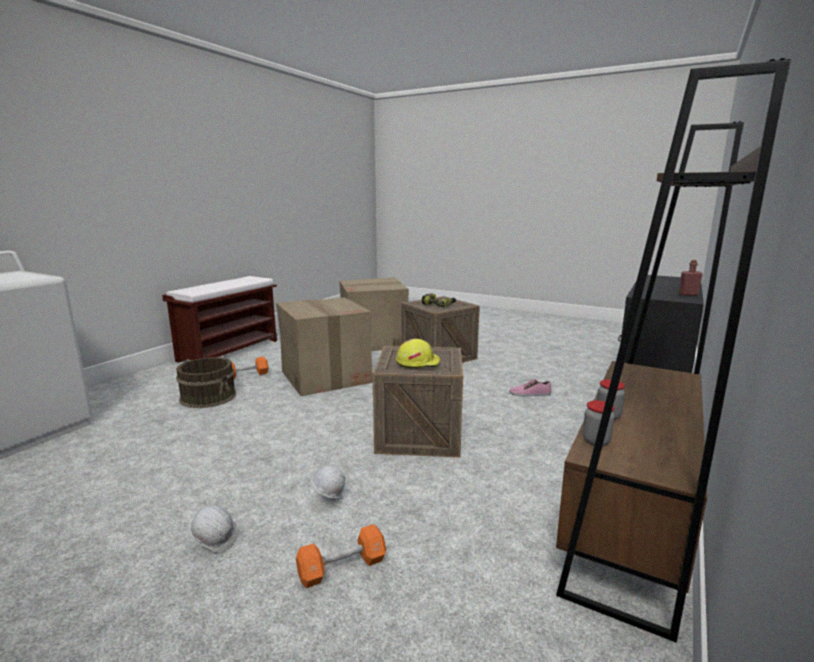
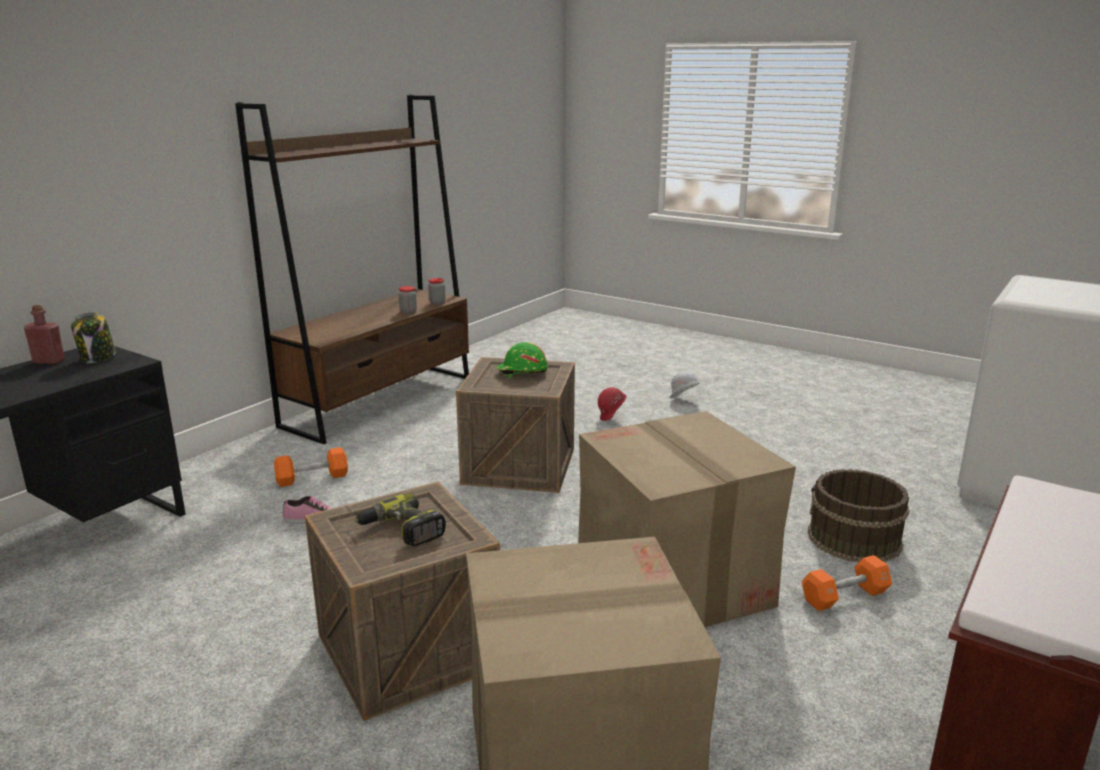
camera: 175 degrees left, 5 degrees up
orange dumbbell [296,524,386,588] -> orange dumbbell moved to [274,447,348,487]
white hard hat [310,466,345,499] -> red hard hat [598,387,626,421]
yellow hard hat [396,339,440,368] -> green hard hat [496,342,548,378]
none -> jar [71,312,116,363]

